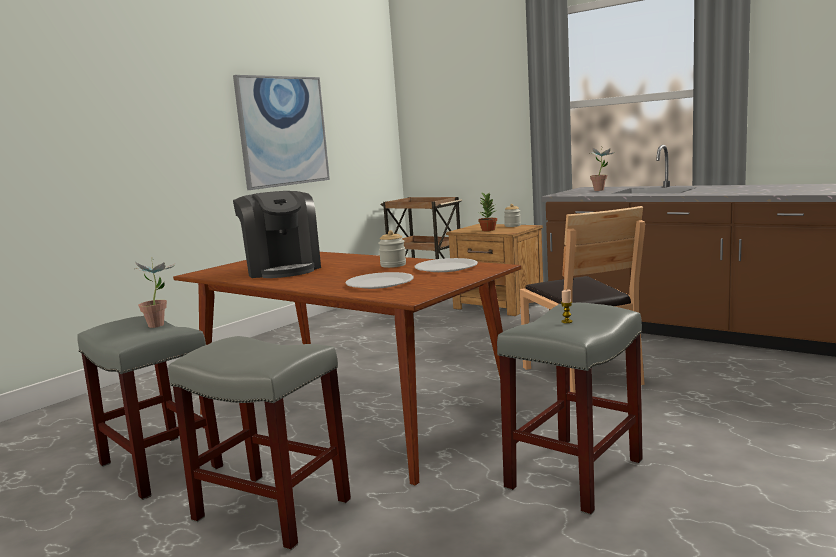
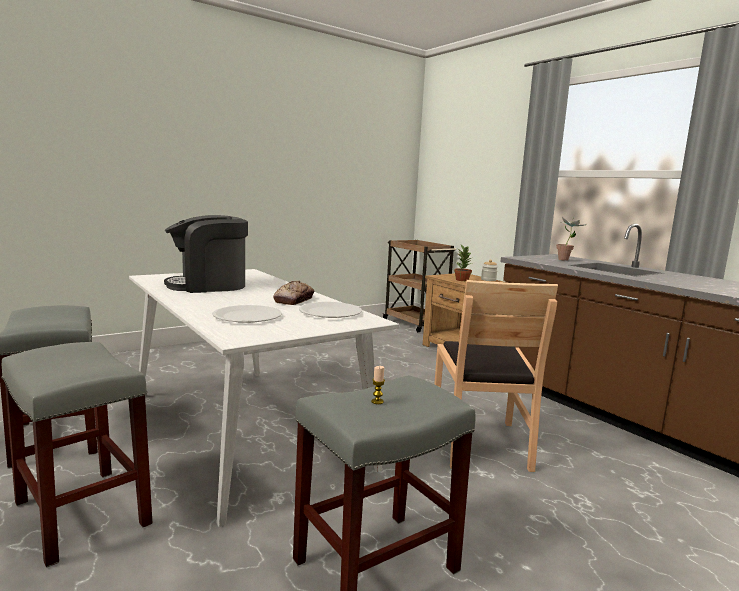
camera: 15 degrees right, 0 degrees up
potted plant [135,259,176,328] -> none
brown dining table [173,252,522,485] -> white dining table [129,269,400,527]
picture [233,75,330,190] -> none
coffee machine [233,191,321,278] -> coffee machine turned 75 degrees clockwise [164,215,248,293]
jar [378,230,406,268] -> bread [273,281,314,305]

